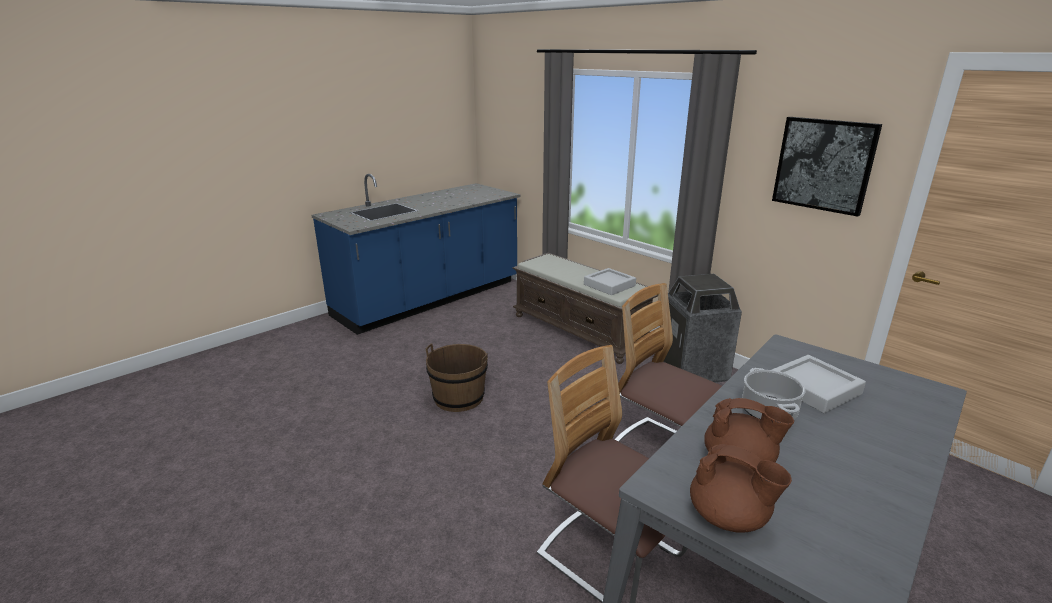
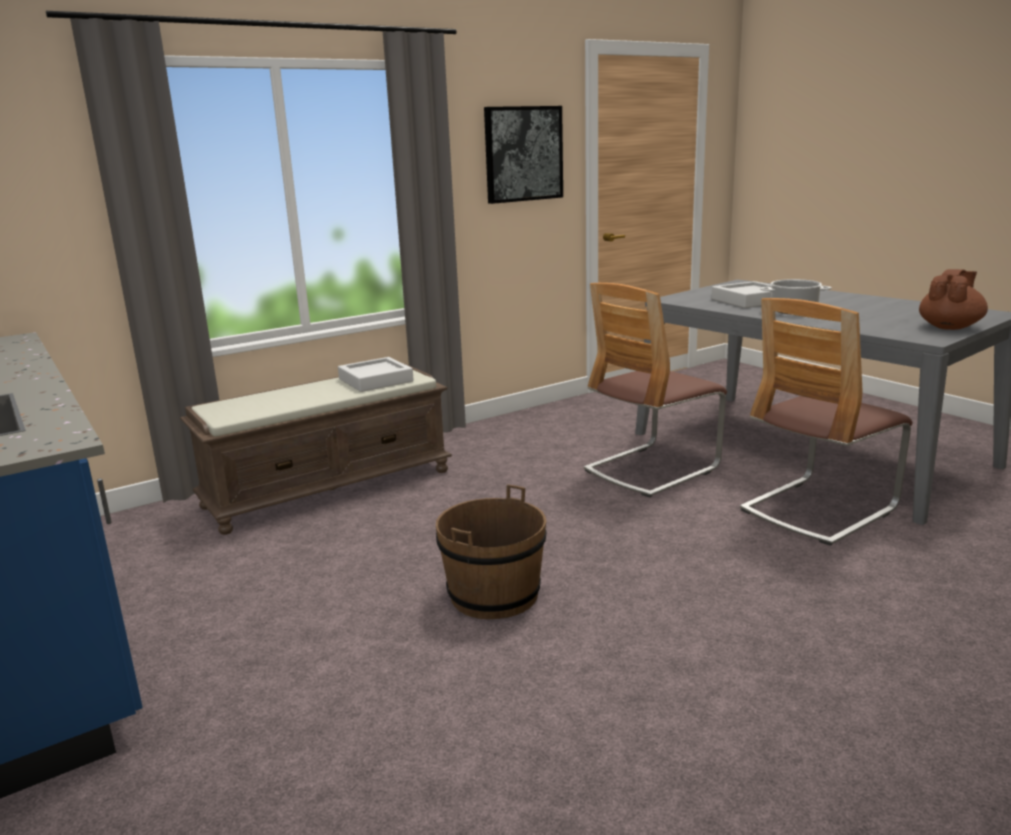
camera: 80 degrees left, 5 degrees down
trash can [664,274,742,383] -> none
brown teapot [704,398,794,471] -> none

